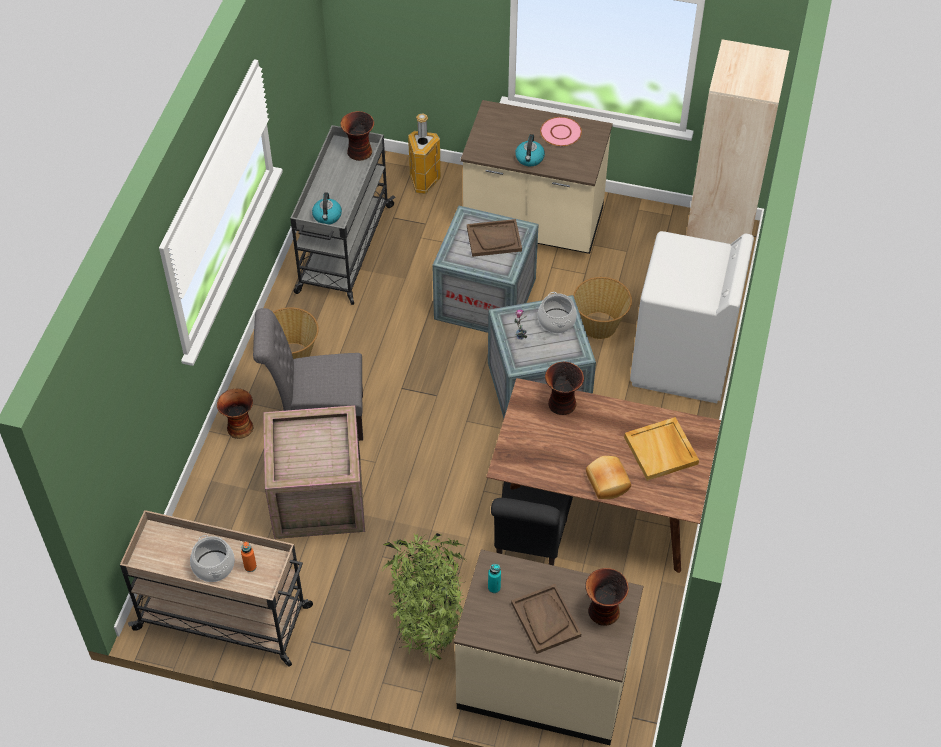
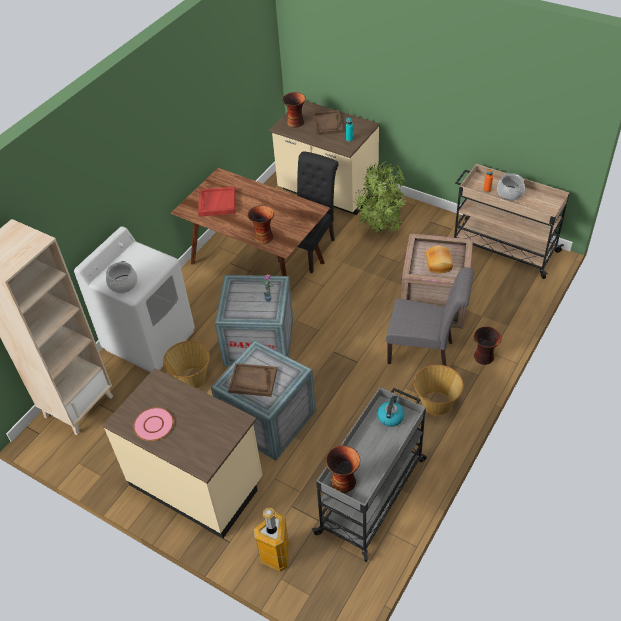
camera: 160 degrees left, 5 degrees down
kettle [515,134,545,166] -> none
cooking pot [538,292,577,333] -> cooking pot moved to [106,261,138,293]
bread [586,456,631,499] -> bread moved to [426,245,453,274]
beige tray [624,417,699,481] -> red tray [198,187,235,217]

